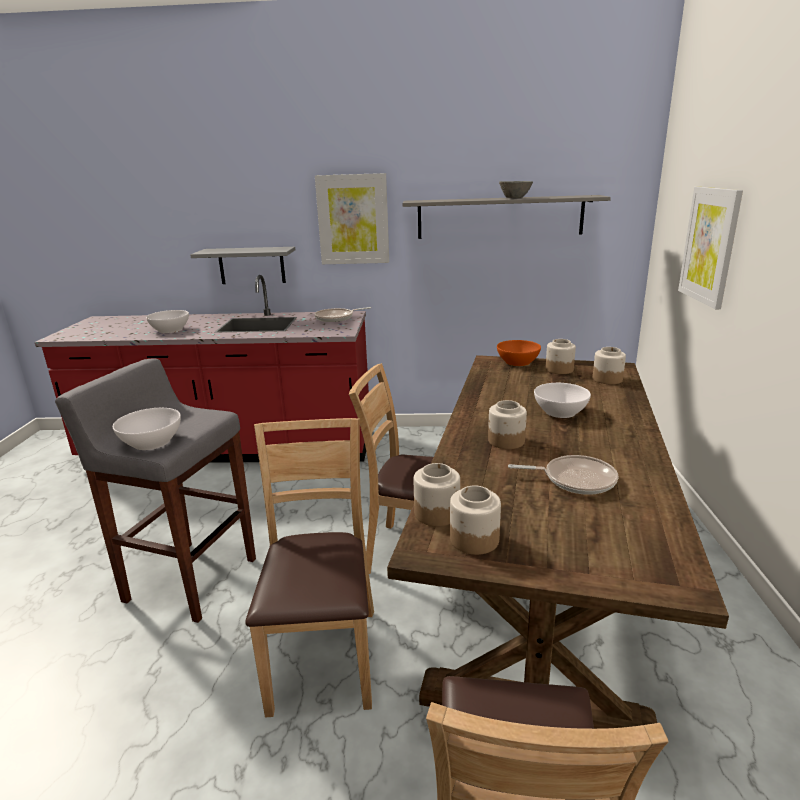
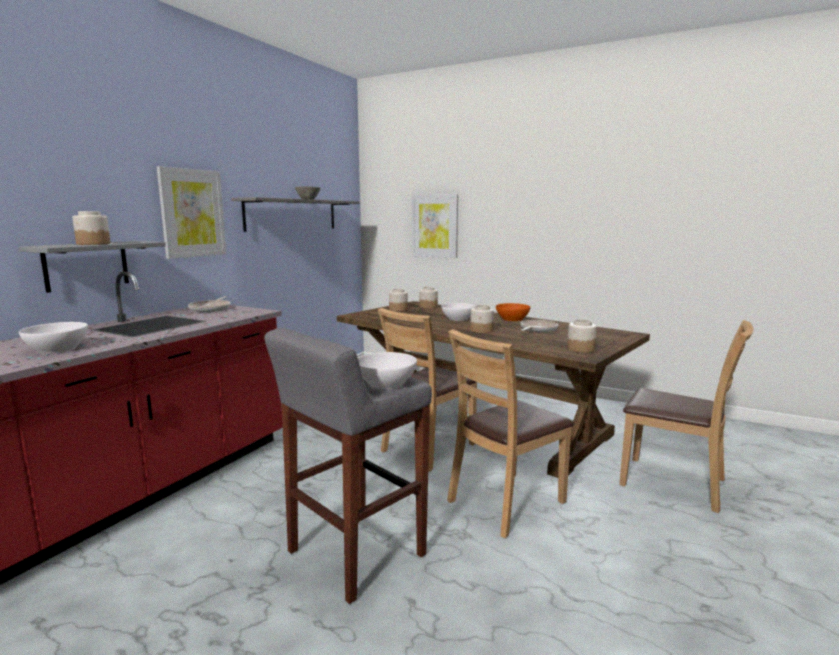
camera: 65 degrees left, 10 degrees down
brown chair [246,418,374,717] -> brown chair turned 60 degrees counterclockwise [447,329,574,539]
jar [414,463,460,526] -> jar moved to [72,211,110,245]
orange bowl [497,340,541,366] -> orange bowl moved to [496,303,530,321]

